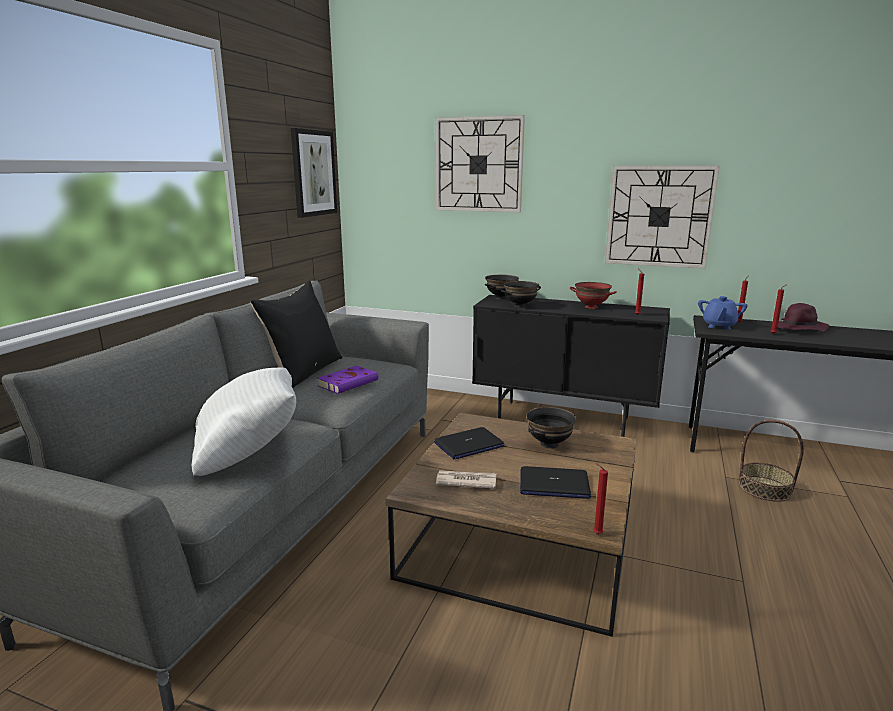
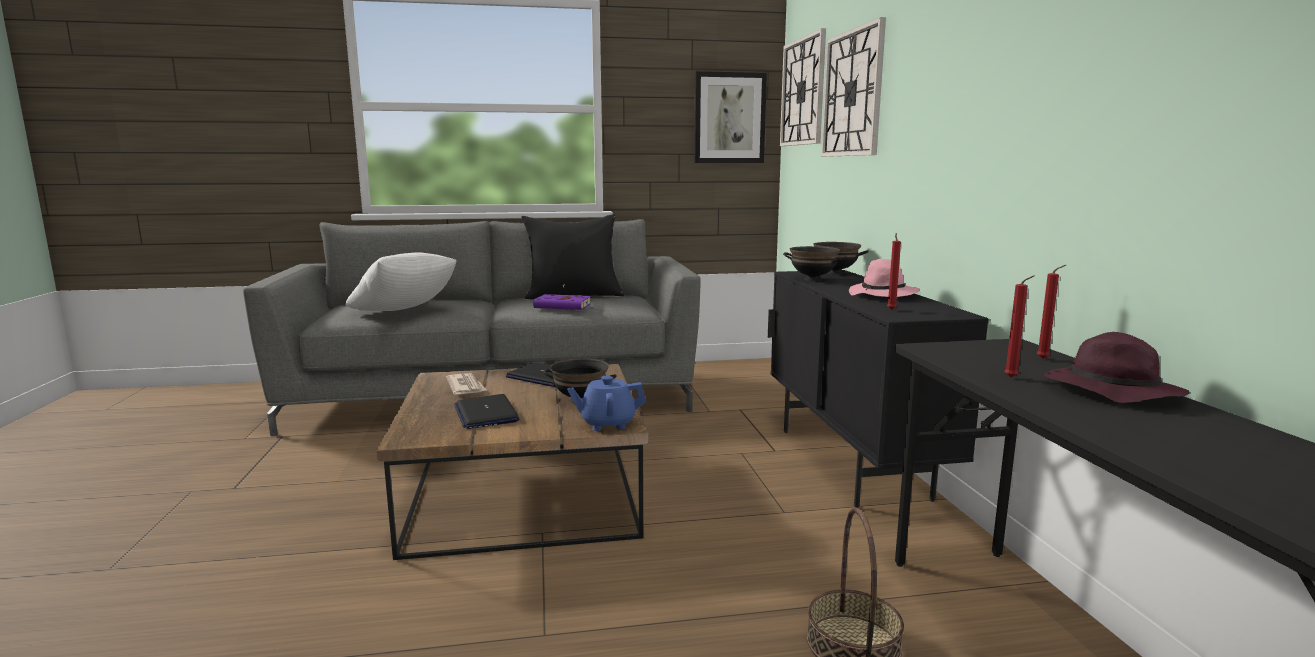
camera: 60 degrees right, 5 degrees down
red bowl [570,282,617,309] -> pink hat [849,259,920,297]
red candle [593,463,608,534] -> none
wall clock [605,166,720,269] -> wall clock moved to [780,28,826,146]
blue teapot [698,296,748,329] -> blue teapot moved to [567,376,646,431]

